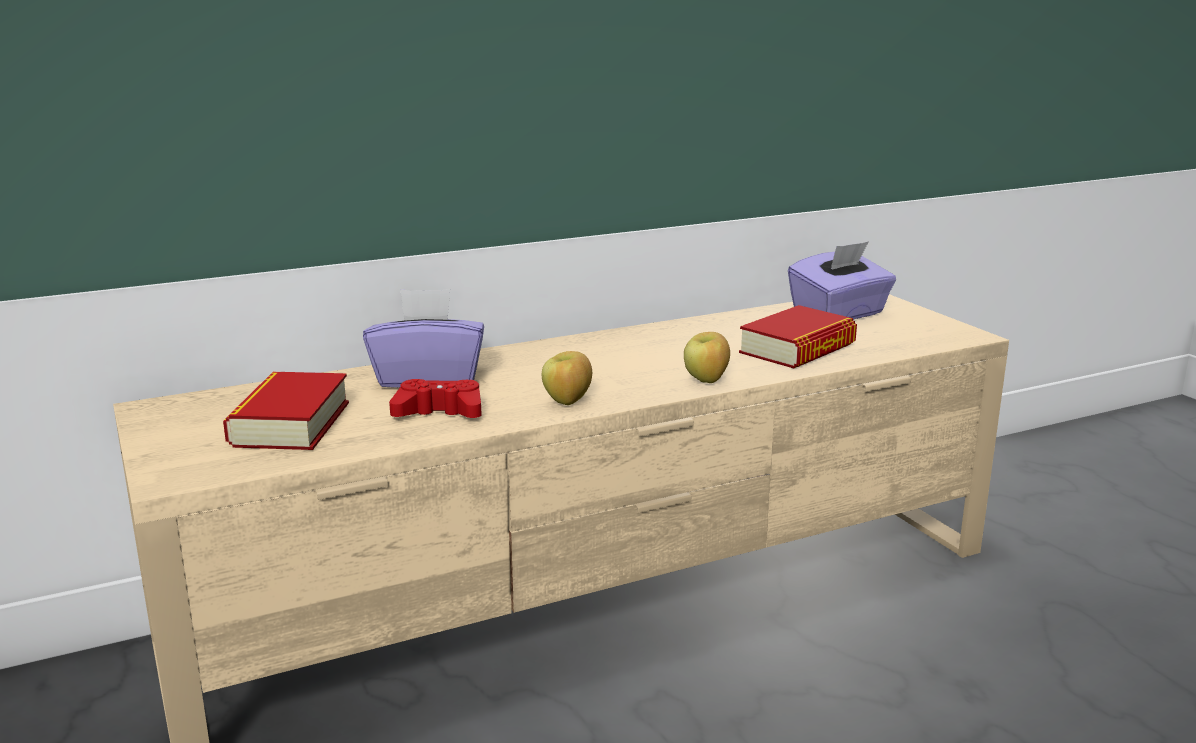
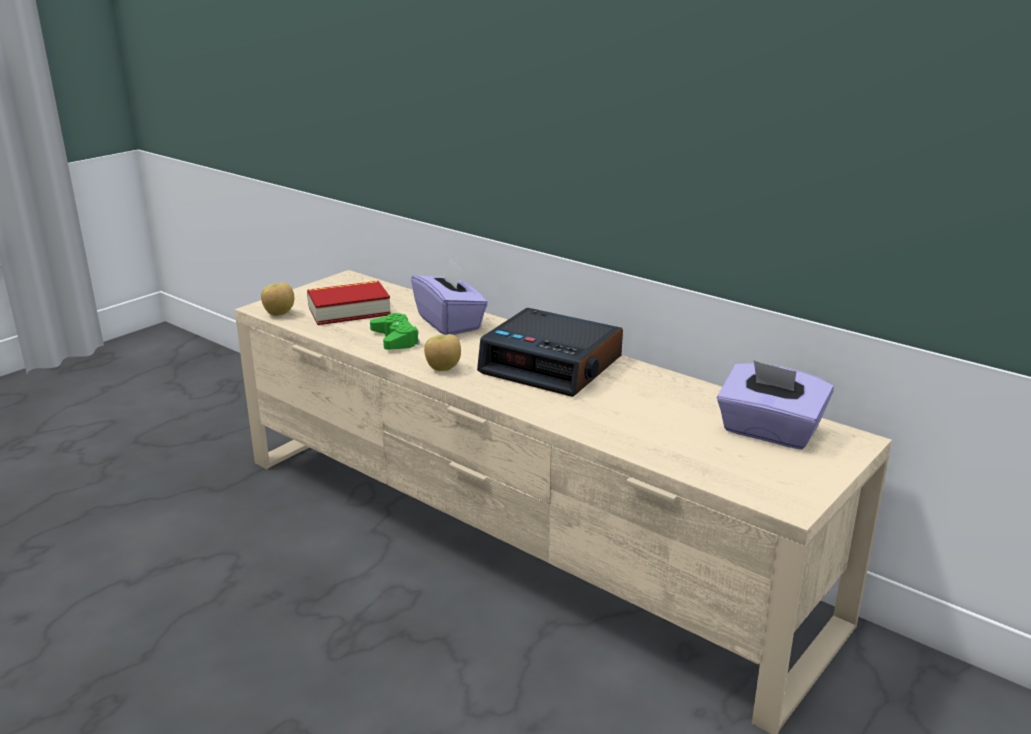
camera: 65 degrees right, 5 degrees up
red game controller [389,379,482,418] -> green game controller [370,313,420,350]
apple [684,332,730,383] -> apple moved to [261,282,294,316]
book [739,305,857,368] -> none
none -> alarm clock [477,308,623,397]

